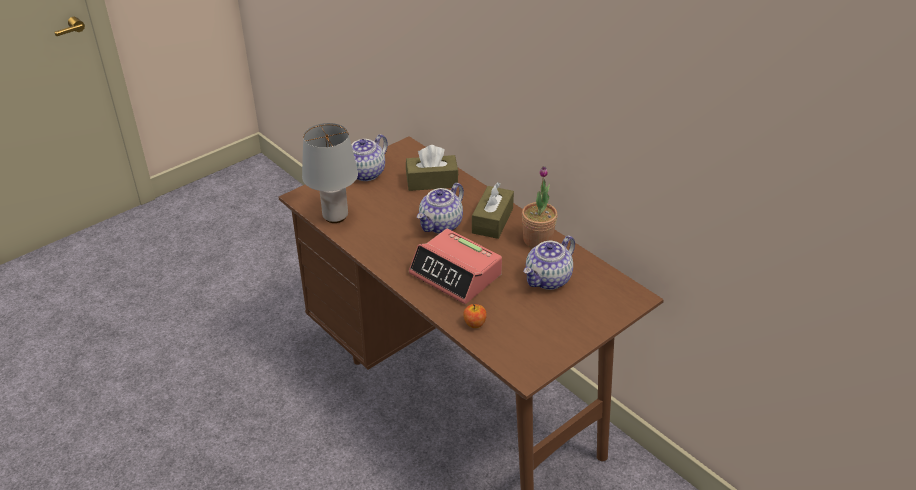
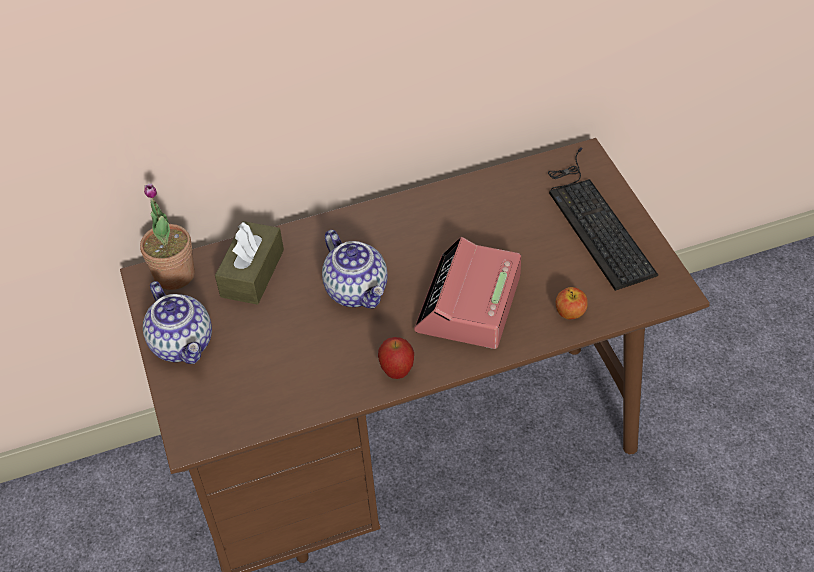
camera: 65 degrees left, 10 degrees up
grey table lamp [302,123,358,223] -> none
alarm clock [409,229,502,304] -> alarm clock turned 135 degrees clockwise [414,237,521,349]
brown tissue box [472,182,514,239] -> none
potted plant [522,166,558,248] -> potted plant moved to [140,183,195,290]
teapot [524,235,575,290] -> none
none -> apple [378,337,414,379]
none -> keyboard [548,147,658,291]

